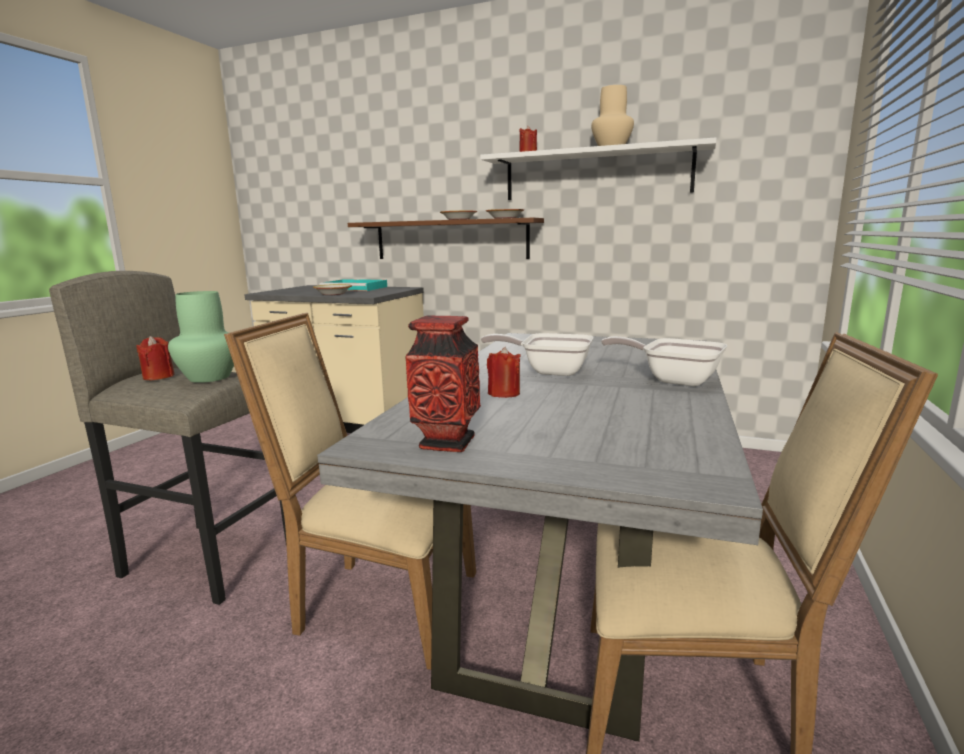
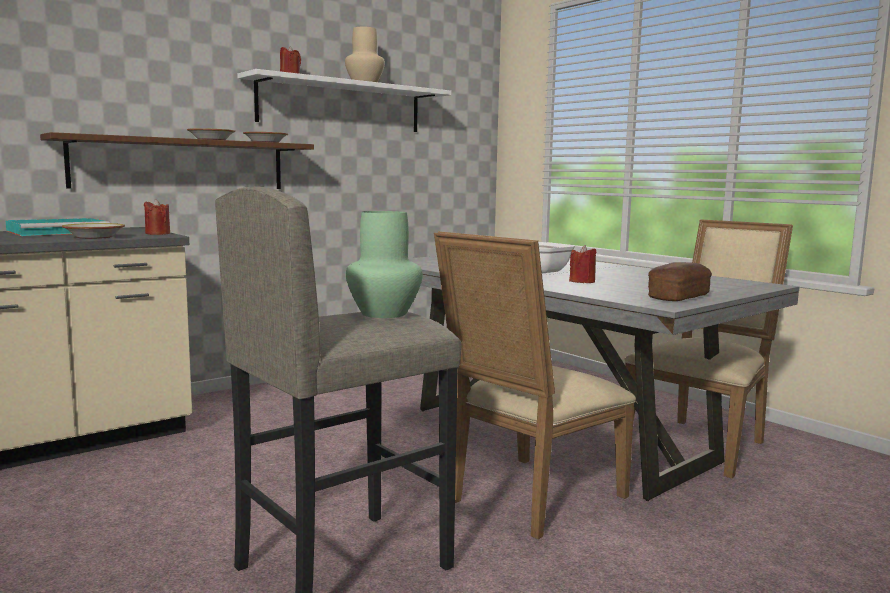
camera: 60 degrees left, 5 degrees down
red candle [136,336,175,380] -> red candle moved to [144,199,170,235]
vase [405,316,481,452] -> bread [648,262,712,301]
frying pan [601,336,727,386] -> none

